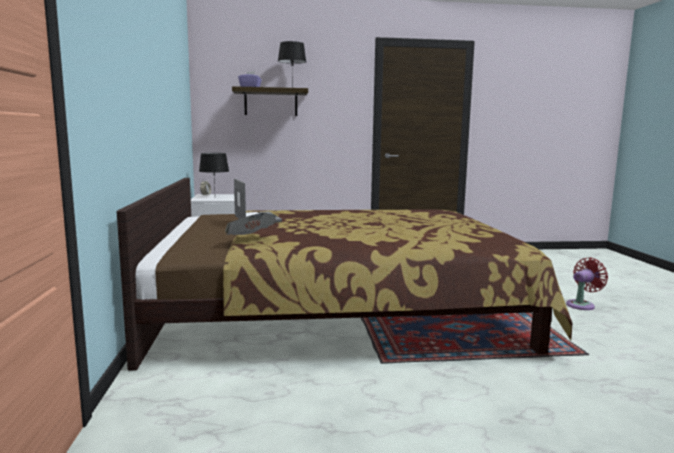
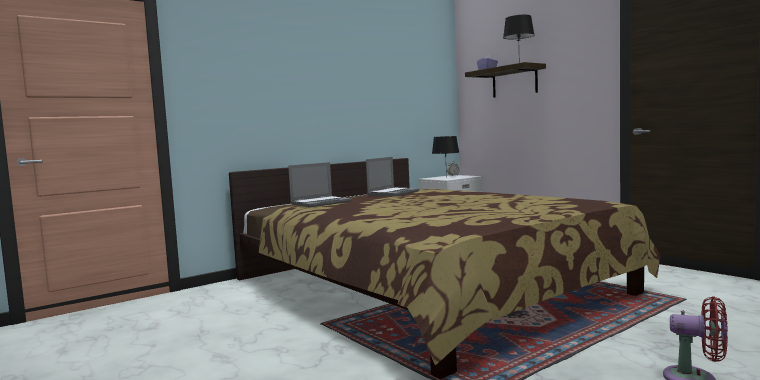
camera: 60 degrees right, 5 degrees down
newspaper [225,213,276,235] -> laptop [288,162,351,207]

